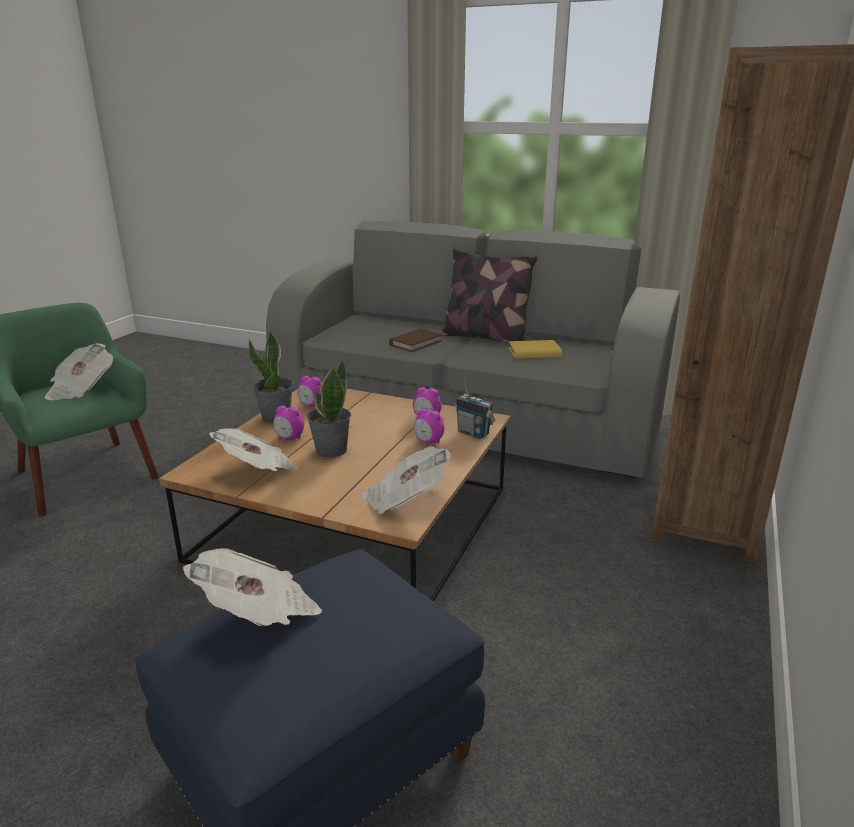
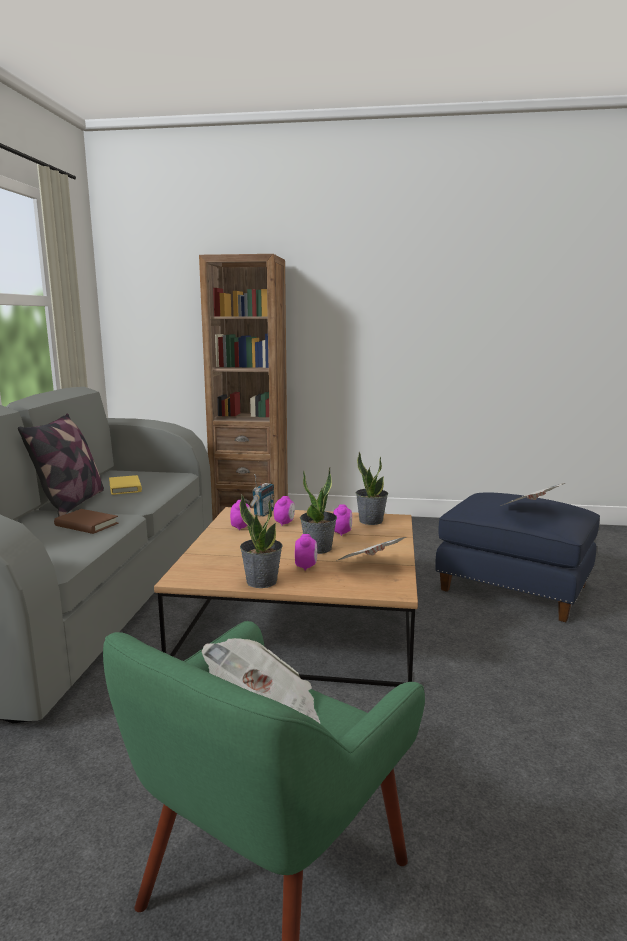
camera: 105 degrees left, 10 degrees down
alarm clock [298,376,322,407] -> alarm clock moved to [333,504,352,536]
newspaper [362,446,451,514] -> potted plant [356,452,388,525]

